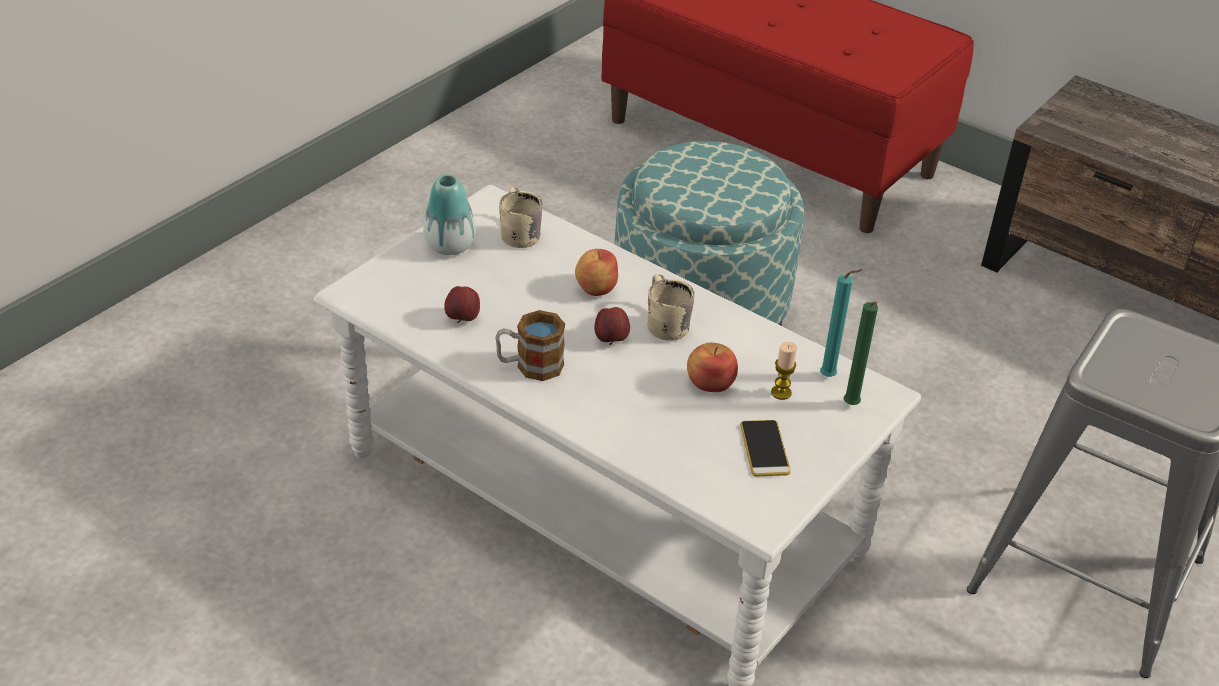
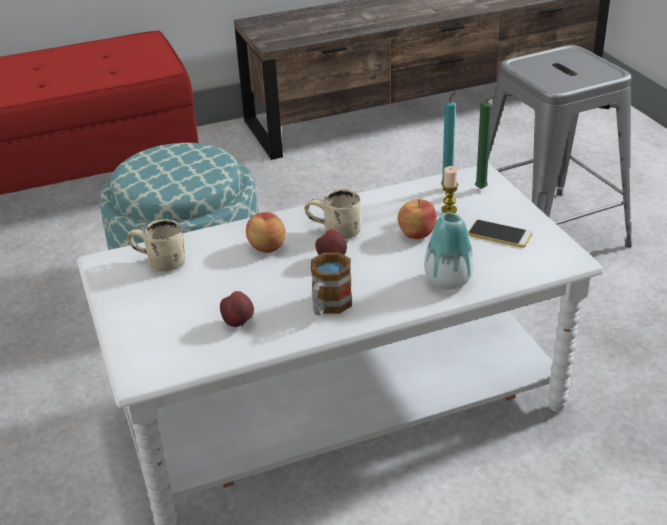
camera: 55 degrees left, 5 degrees down
vase [423,174,476,255] -> vase moved to [424,212,474,289]

